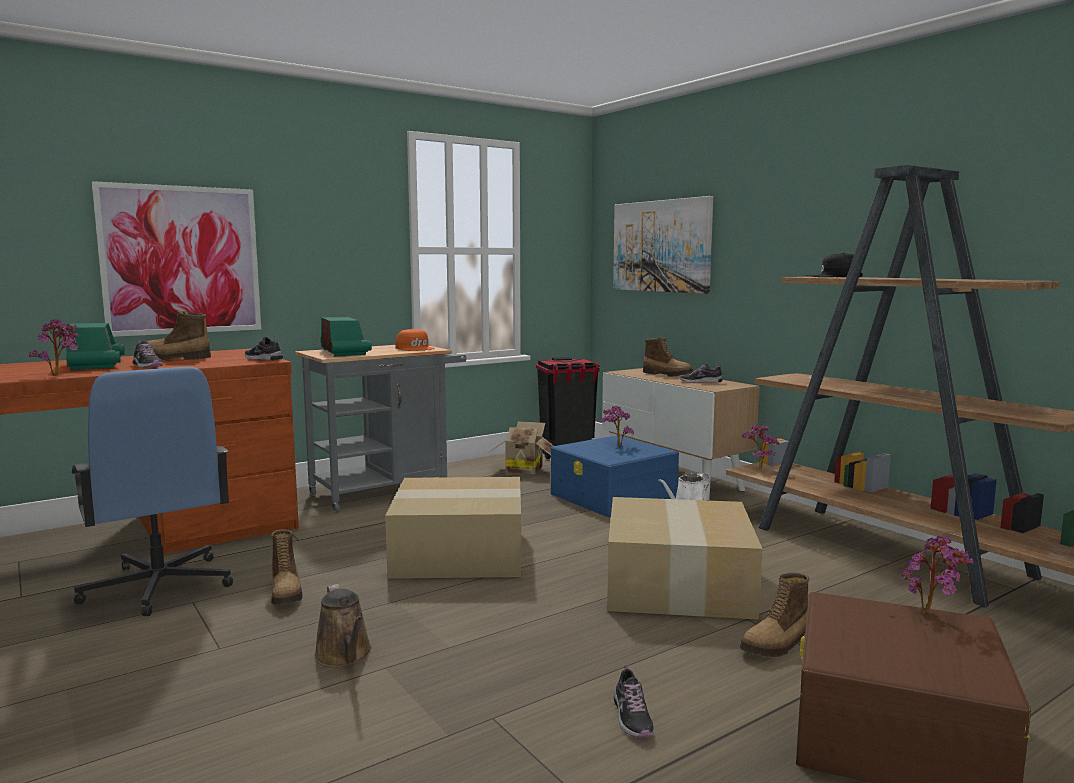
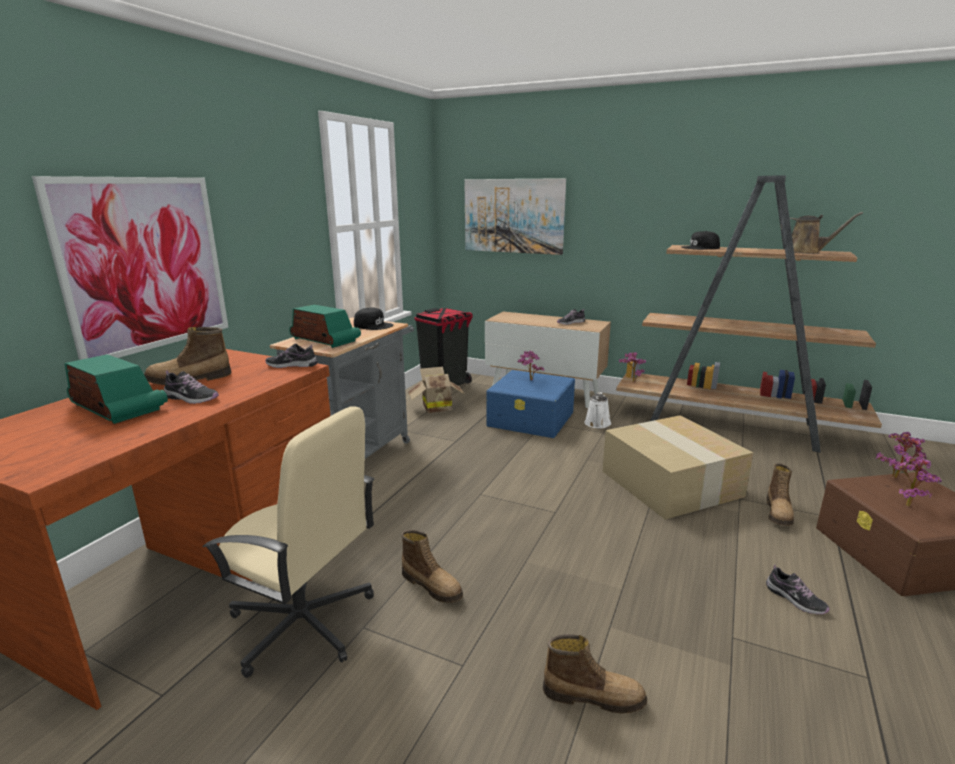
camera: 30 degrees left, 10 degrees up
potted plant [29,319,79,376] -> potted plant moved to [889,455,942,507]
blue office chair [72,367,233,616] -> beige office chair [203,406,374,678]
brown watering can [314,584,372,667] -> brown watering can moved to [781,212,863,254]
cardboard box [385,477,521,579] -> none
orange cap [395,329,435,351] -> black cap [354,307,393,330]
boot [643,337,693,377] -> boot moved to [543,634,647,714]

